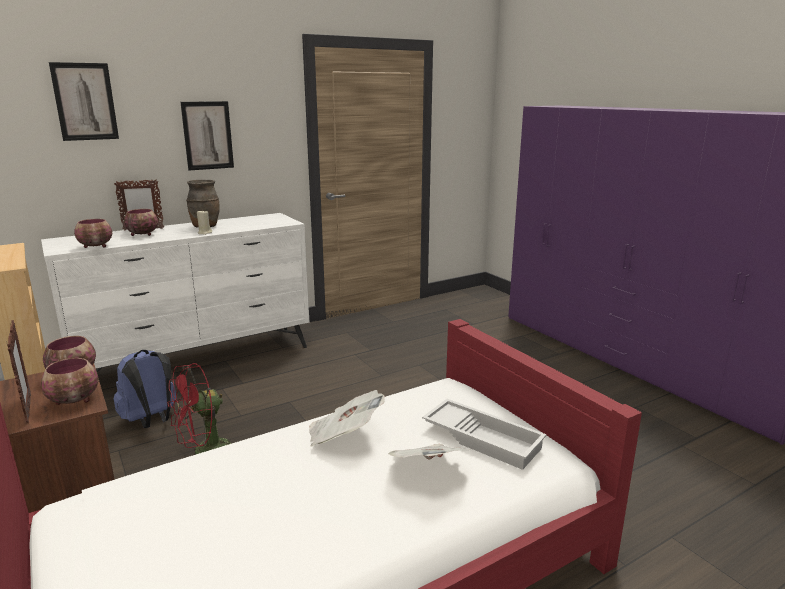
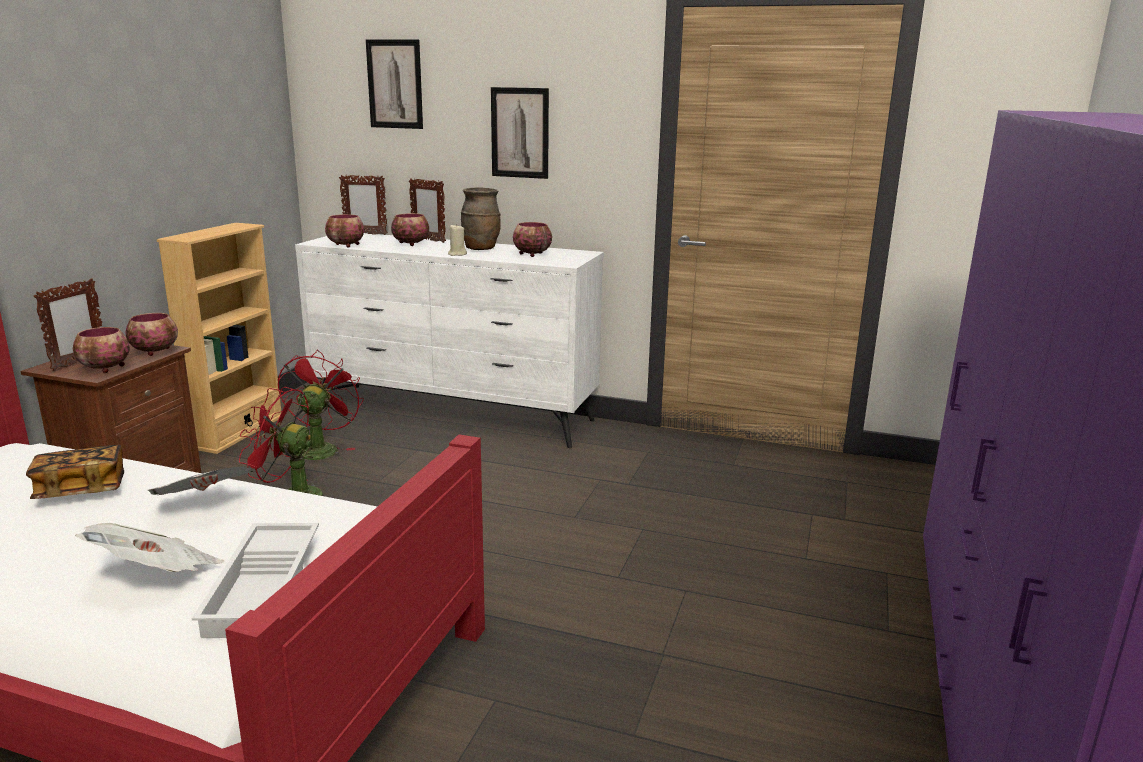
camera: 50 degrees right, 0 degrees up
blue backpack [113,350,176,428] -> red fan [278,350,364,460]
none -> book [26,445,124,499]
none -> picture frame [339,175,388,235]
none -> bowl [513,222,552,257]

